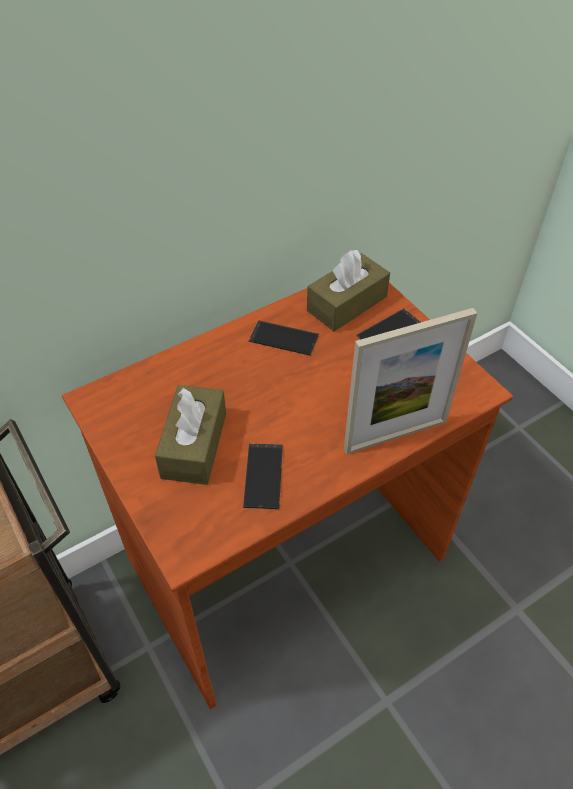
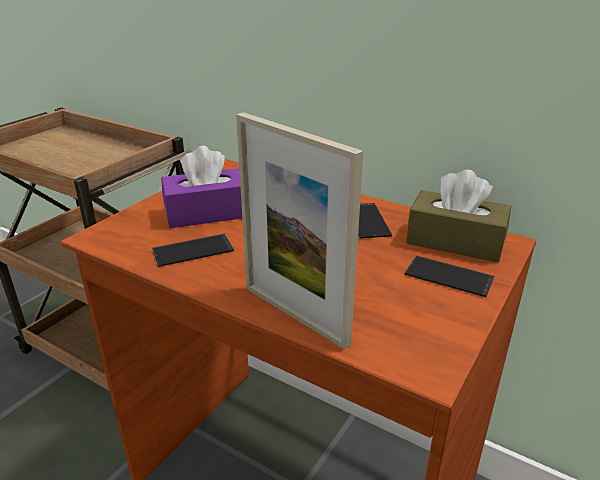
camera: 65 degrees right, 20 degrees down
brown tissue box [155,385,226,485] -> purple tissue box [161,146,242,228]

